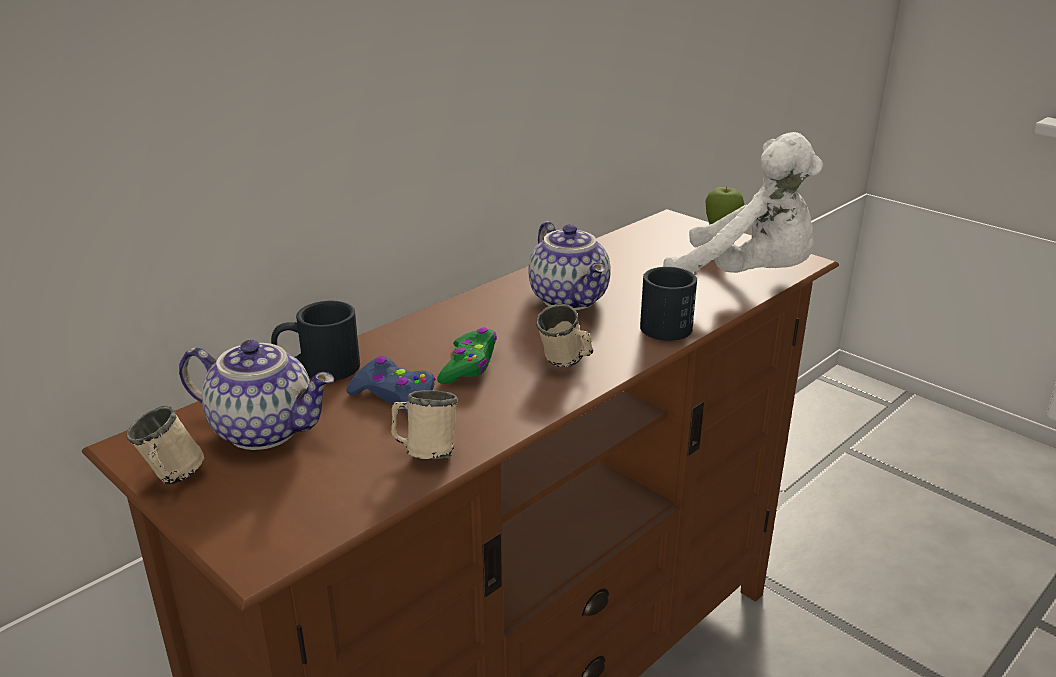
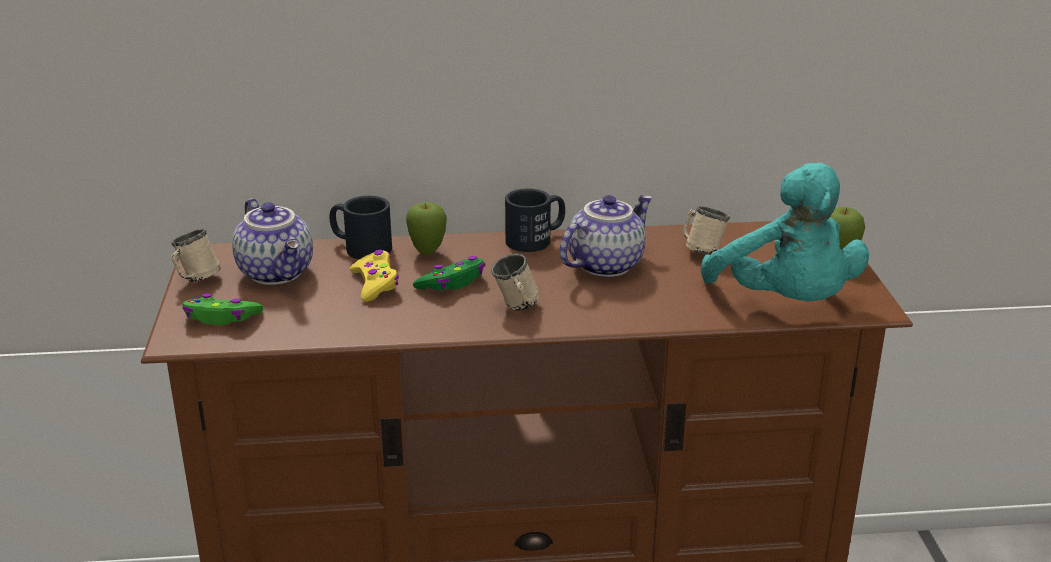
camera: 40 degrees right, 0 degrees up
blue game controller [346,356,436,415] -> yellow game controller [350,250,399,302]
beige mug [391,390,458,459] -> beige mug moved to [683,206,730,255]
teapot [529,221,611,310] -> teapot turned 150 degrees counterclockwise [560,195,653,277]
black mug [640,267,697,341] -> black mug moved to [505,188,565,252]
white plush toy [663,132,823,273] -> turquoise plush toy [701,163,869,302]
none -> green game controller [182,293,263,325]
none -> apple [406,202,447,255]

